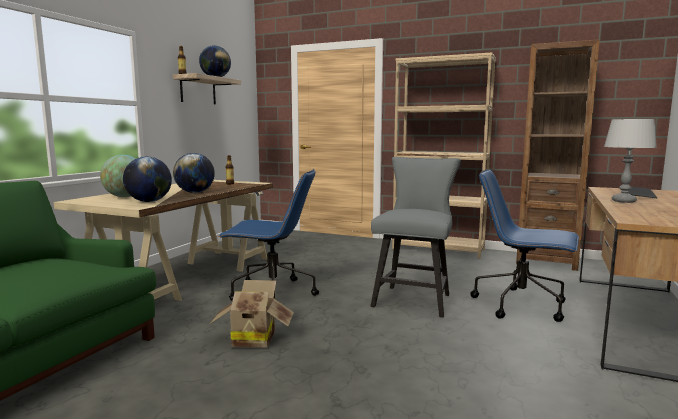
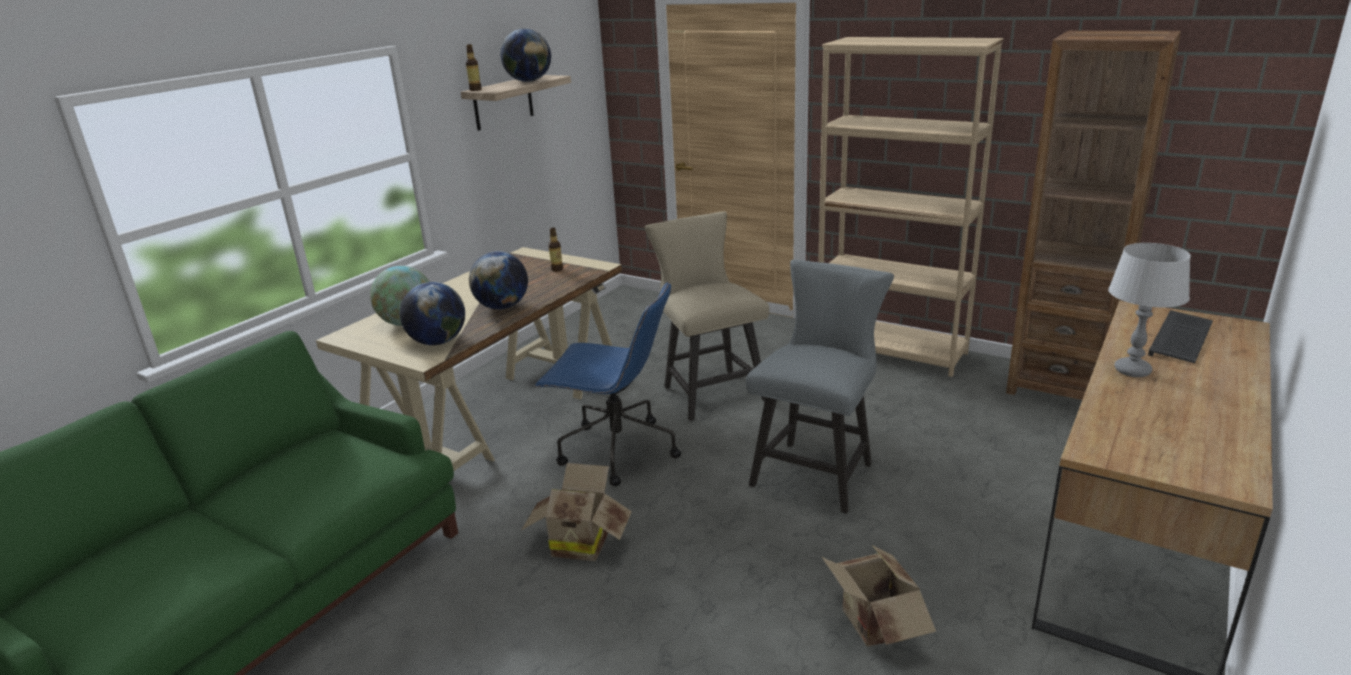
camera: 10 degrees right, 15 degrees up
blue office chair [470,170,579,322] -> none
none -> beige chair [645,211,769,421]
none -> cardboard box [822,545,936,647]

